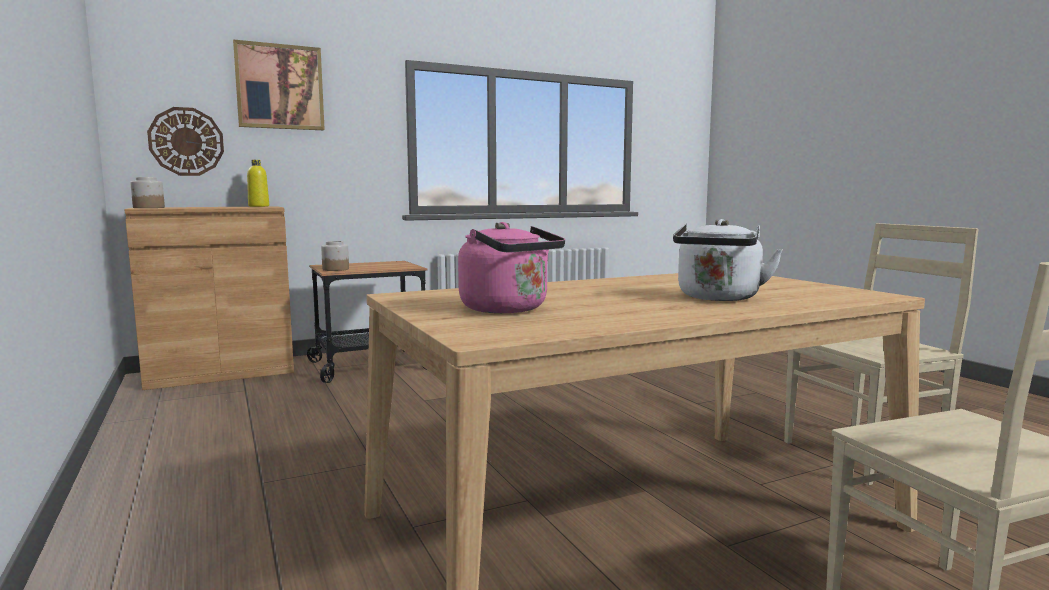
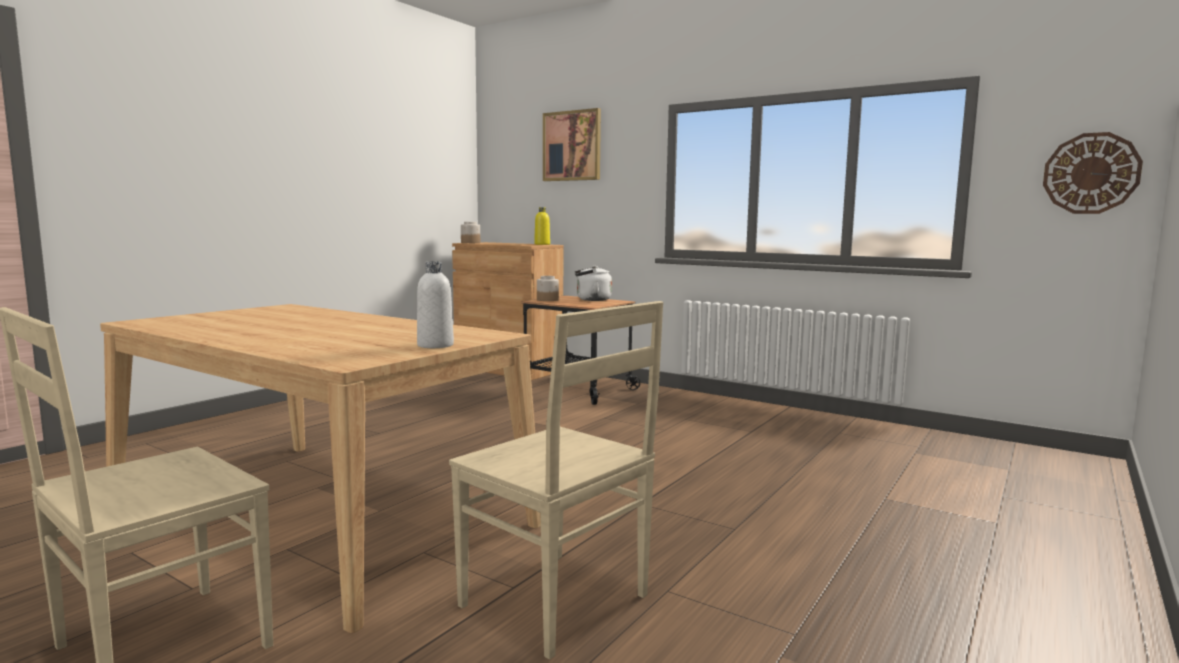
camera: 60 degrees right, 0 degrees up
wall clock [147,107,224,176] -> wall clock moved to [1043,132,1143,214]
pink kettle [458,222,565,313] -> none
white kettle [673,219,783,301] -> white kettle moved to [575,266,612,301]
none -> white bottle [417,262,454,348]

